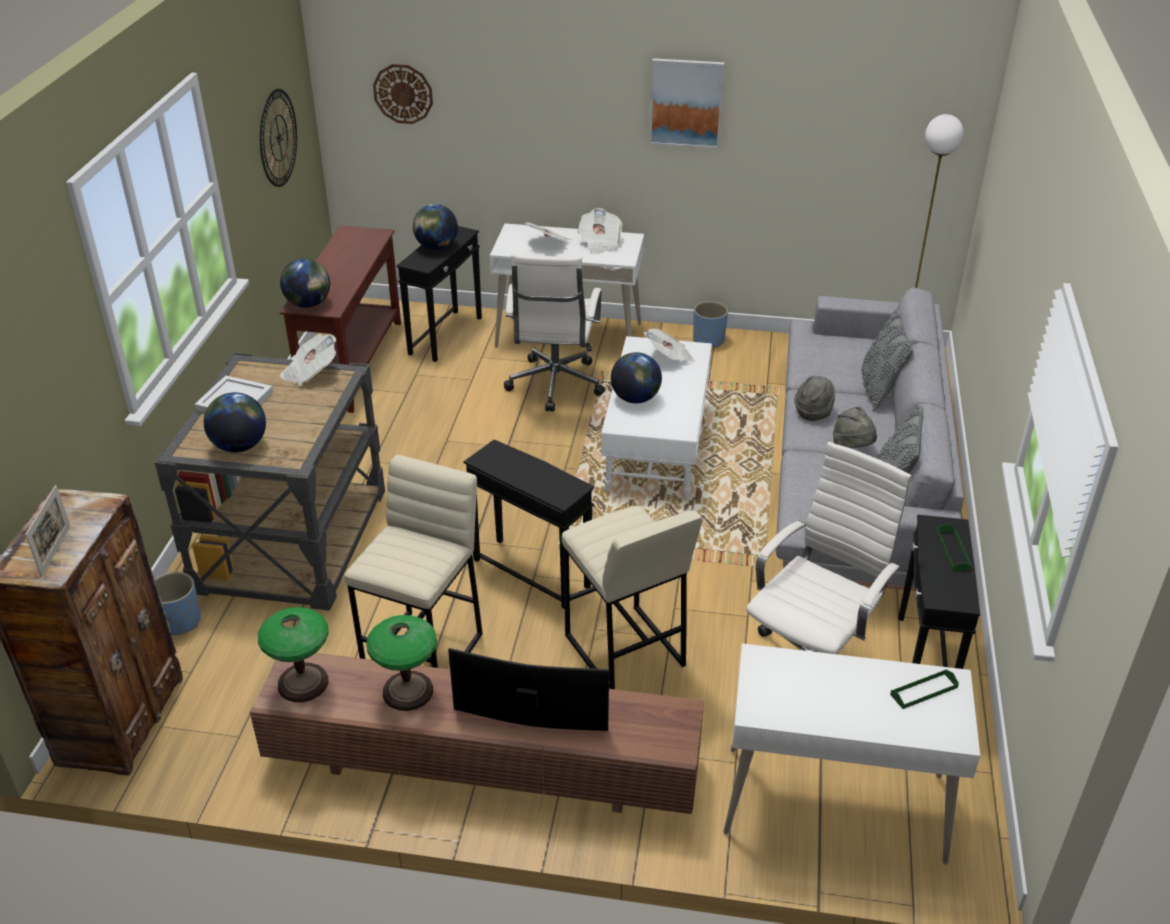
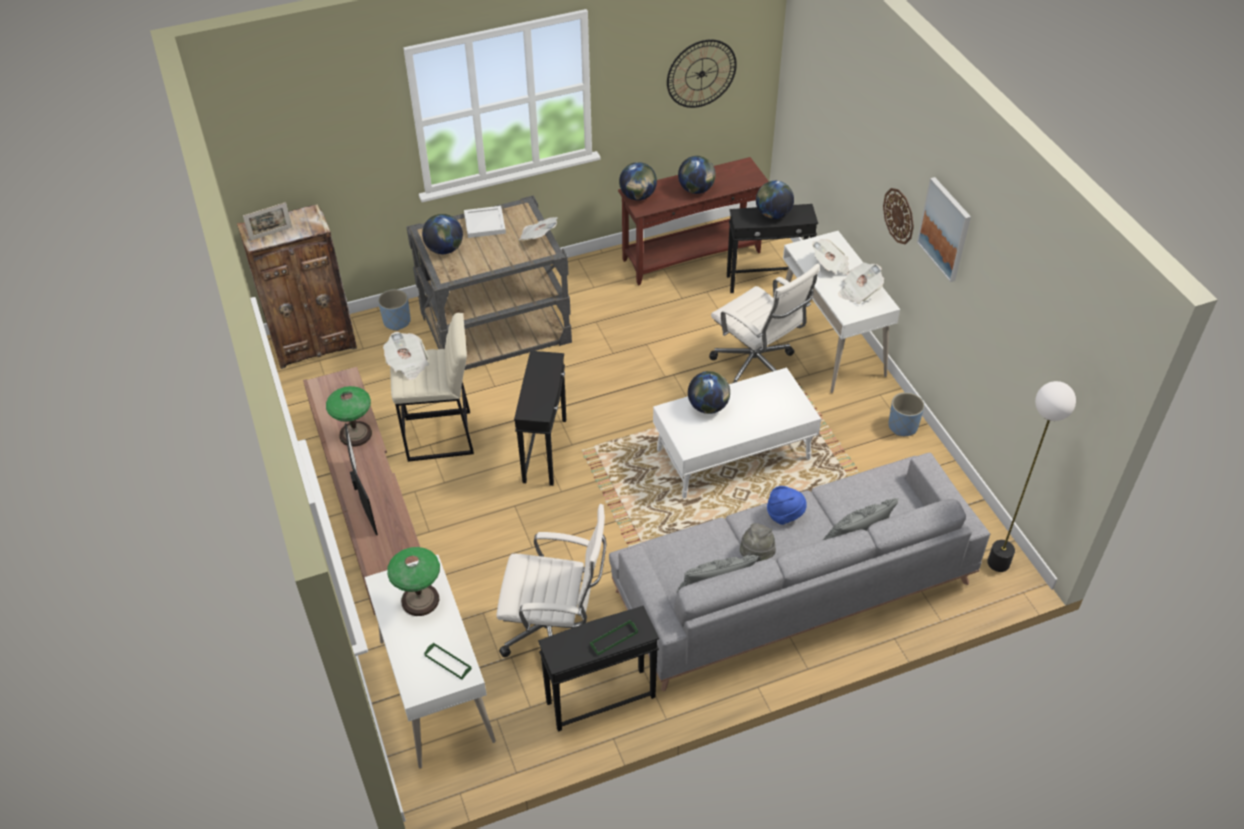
camera: 60 degrees right, 10 degrees up
table lamp [258,607,329,702] -> table lamp moved to [387,547,440,616]
wall clock [373,64,433,124] -> wall clock moved to [883,188,914,244]
white office chair [504,253,605,412] -> white office chair turned 105 degrees counterclockwise [709,264,820,384]
beige stool [561,506,703,689] -> none
newspaper [644,329,695,362] -> newspaper moved to [383,332,429,380]
grey hat [794,376,835,421] -> blue hat [767,486,807,525]
none -> globe [678,156,716,194]

